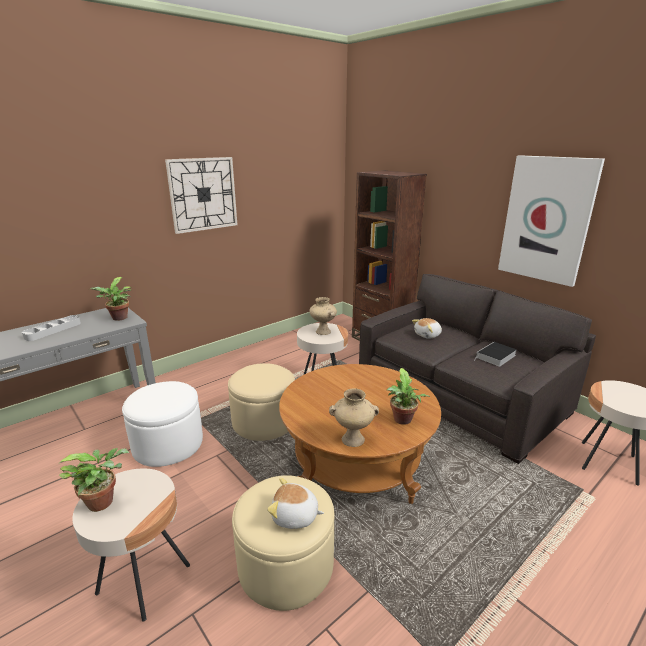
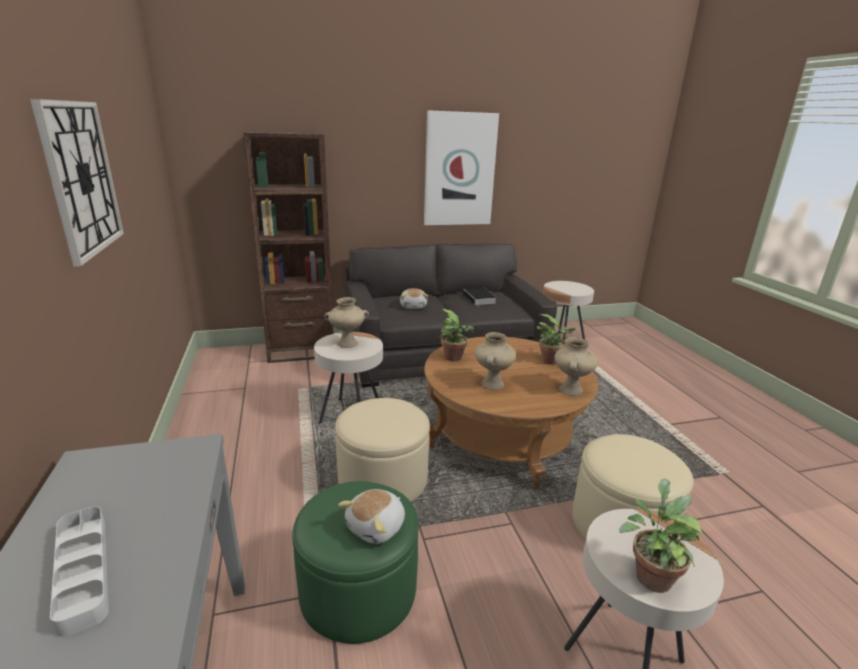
camera: 65 degrees left, 0 degrees up
potted plant [90,277,132,321] -> potted plant moved to [440,309,475,361]
white ottoman [122,381,203,467] -> green ottoman [292,481,419,644]
plush toy [267,478,324,529] -> plush toy moved to [338,489,405,544]
none -> beige vase [475,332,516,390]

